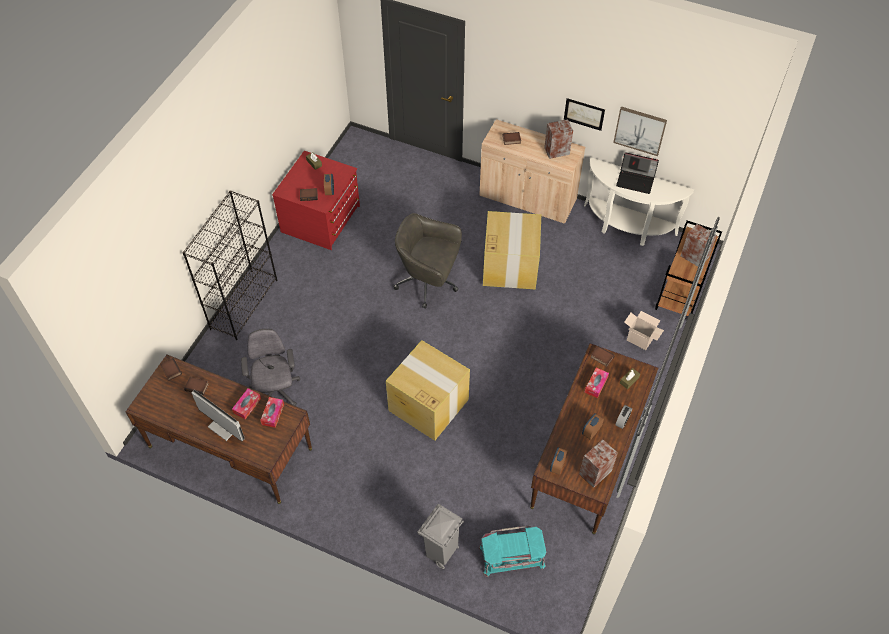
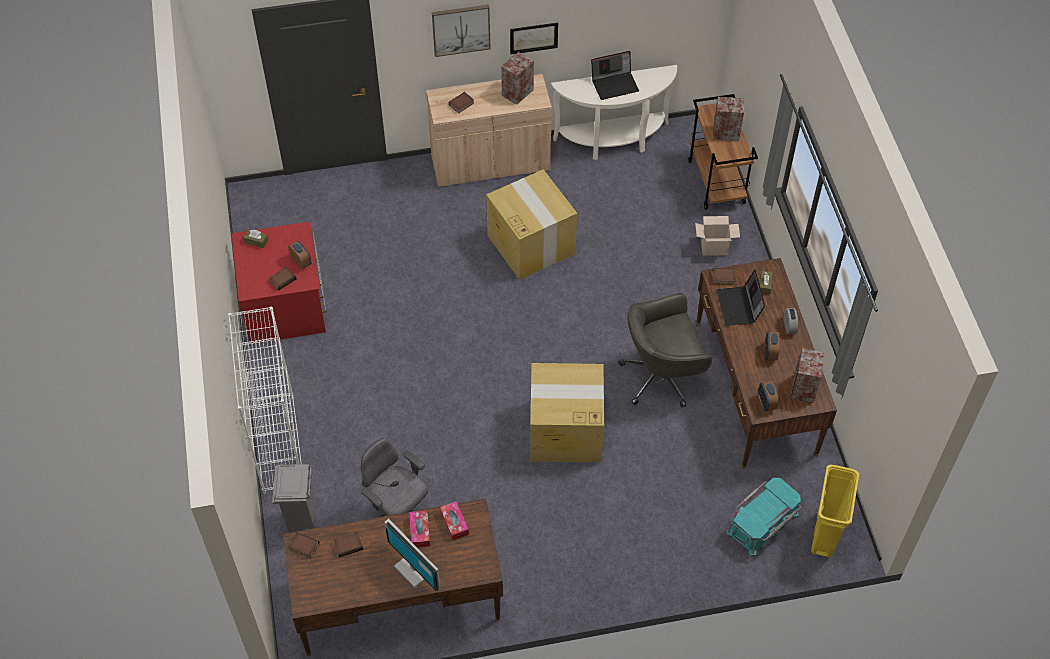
camera: 35 degrees left, 0 degrees up
black bookcase [182,190,277,340] -> white bookcase [228,307,302,494]
monitor [191,390,245,441] -> monitor turned 135 degrees counterclockwise [384,519,440,592]
grey office chair [394,213,462,309] -> grey office chair moved to [618,293,712,408]
grey trash can [417,504,464,569] -> grey trash can moved to [272,464,317,533]
tissue box [584,368,609,398] -> laptop [717,269,765,326]
picture [613,107,667,156] -> picture moved to [432,5,491,57]
none -> yellow trash can [811,465,859,558]

